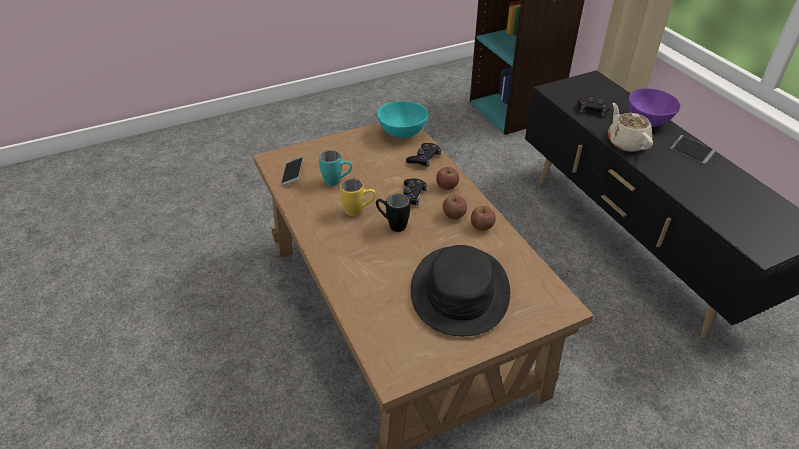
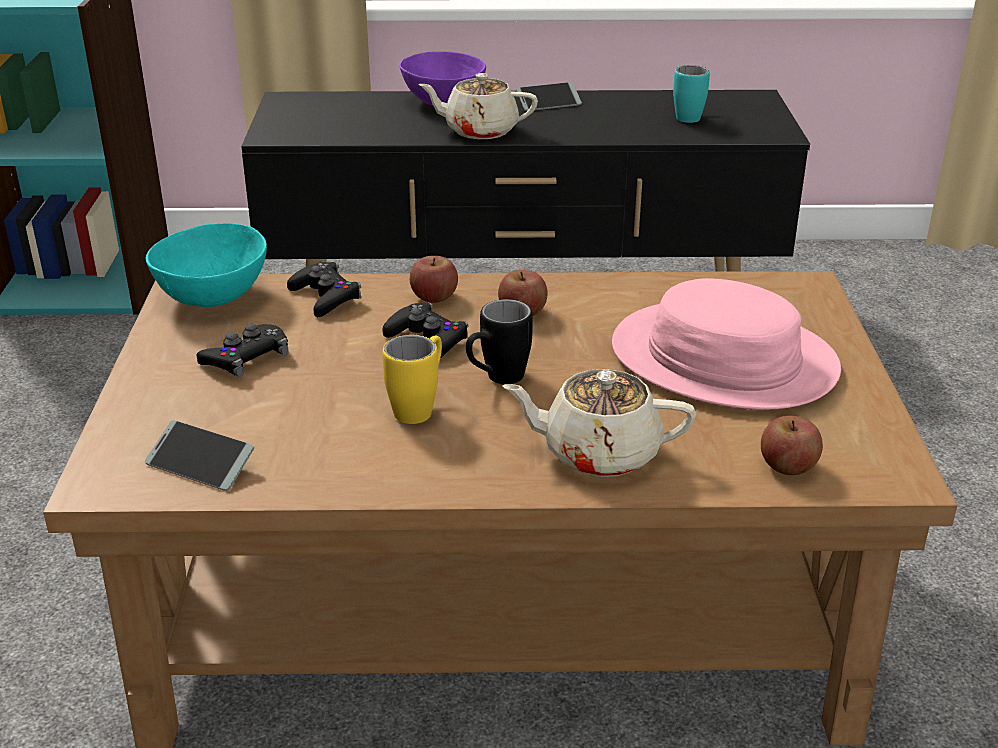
camera: 65 degrees left, 10 degrees down
turquoise mug [319,150,352,186] -> turquoise mug moved to [673,65,710,123]
black hat [411,245,510,336] -> pink hat [612,278,841,410]
apple [471,206,496,231] -> apple moved to [761,416,823,475]
black game controller [578,97,610,116] -> black game controller moved to [197,324,289,377]
none -> beige teapot [502,369,696,477]

